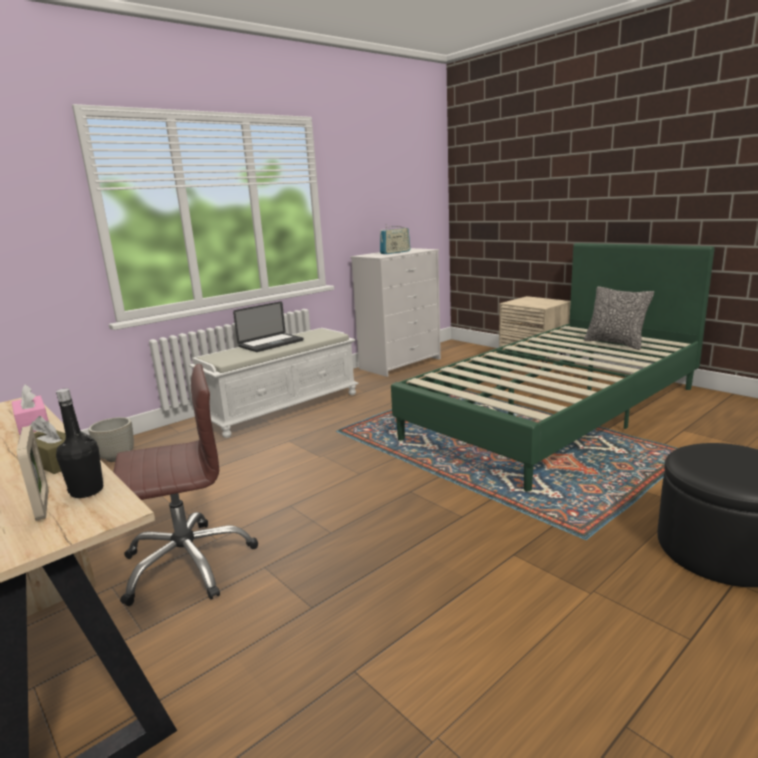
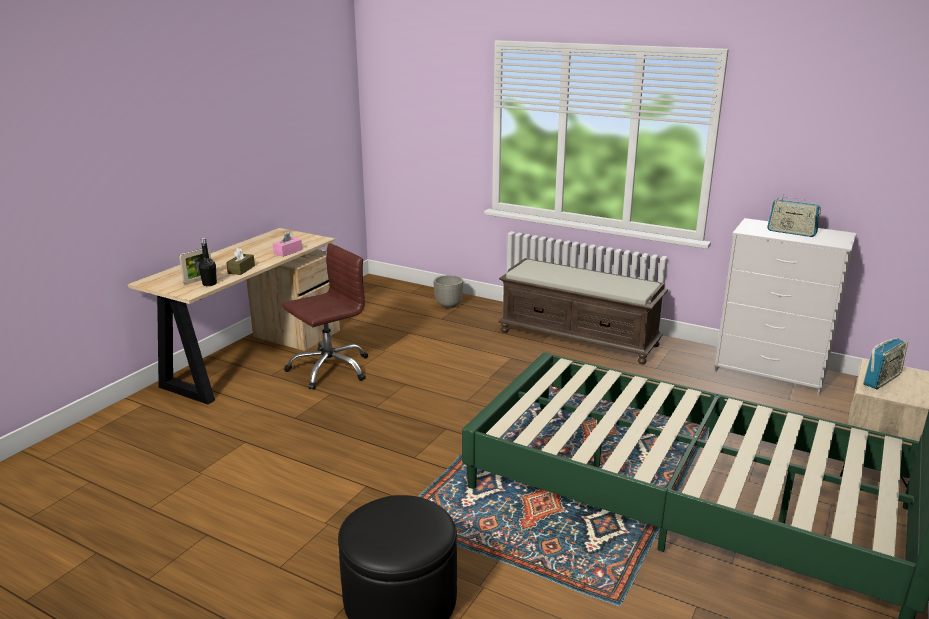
camera: 70 degrees right, 5 degrees up
brown office chair [113,364,258,606] -> brown office chair turned 90 degrees counterclockwise [282,243,368,390]
white bench [189,328,359,438] -> brown bench [498,258,668,365]
laptop [233,301,304,352] -> none
pillow [584,286,654,350] -> none
none -> radio [863,338,908,389]

